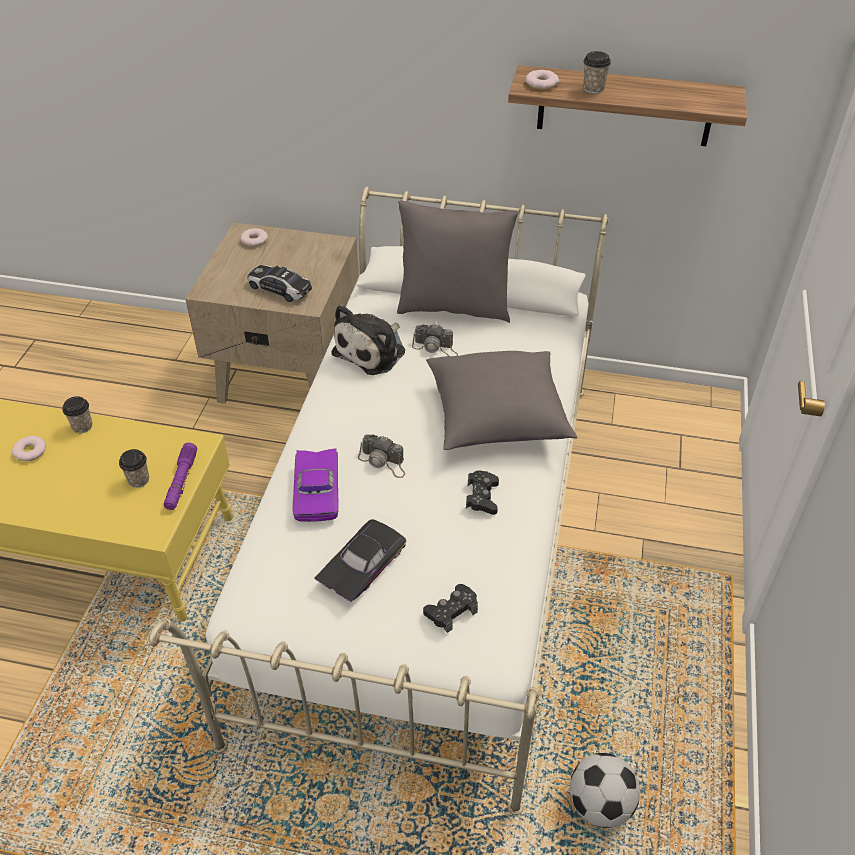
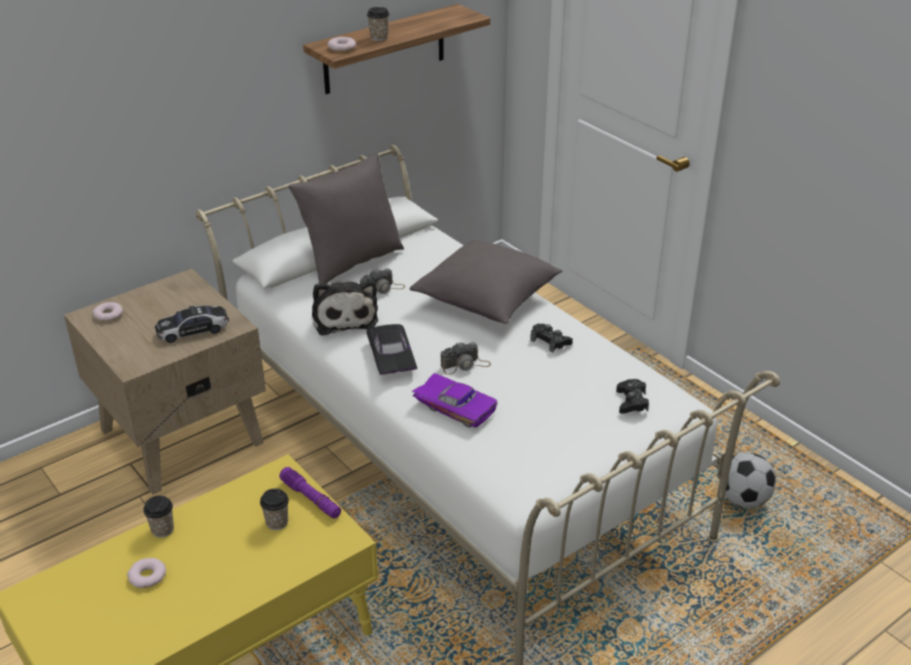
camera: 50 degrees left, 10 degrees down
black toy car [314,519,406,602] -> black toy car moved to [367,324,417,375]

